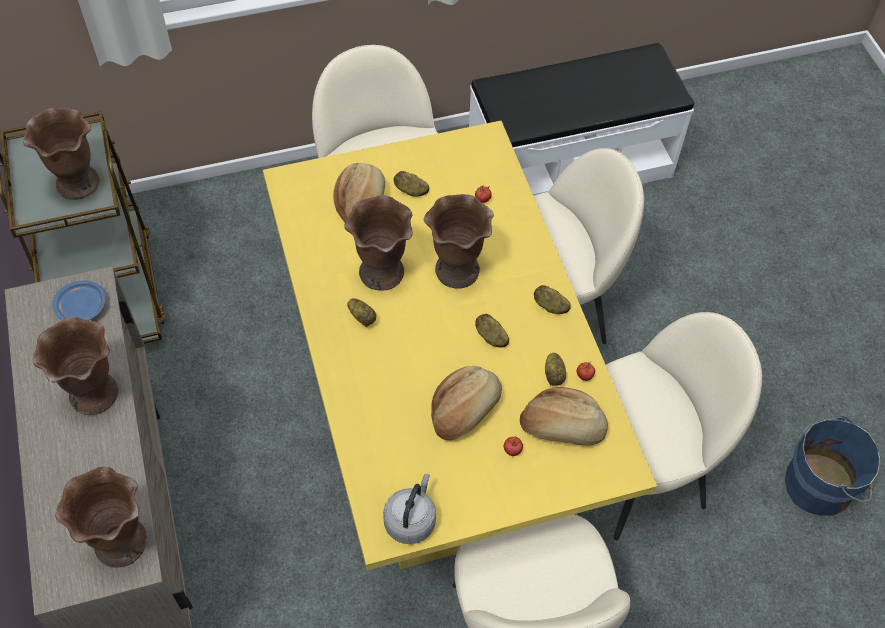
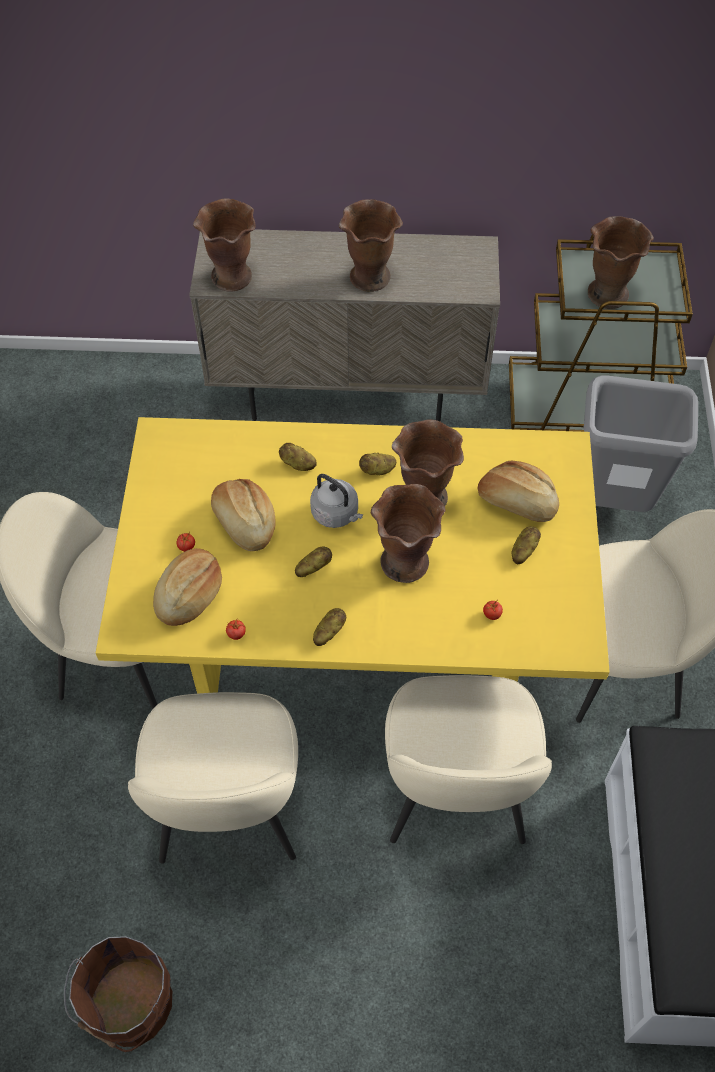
camera: 110 degrees right, 0 degrees up
blue plate [52,281,106,321] -> none
grey kettle [383,474,436,544] -> grey kettle moved to [310,474,363,528]
potato [545,353,566,386] -> potato moved to [279,443,317,471]
blue bucket [785,416,880,516] -> brown bucket [64,936,172,1052]
none -> grey trash can [583,375,698,512]

